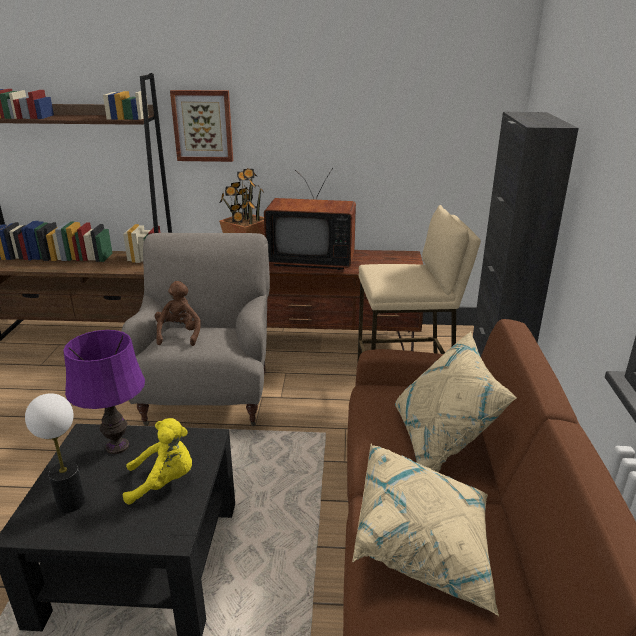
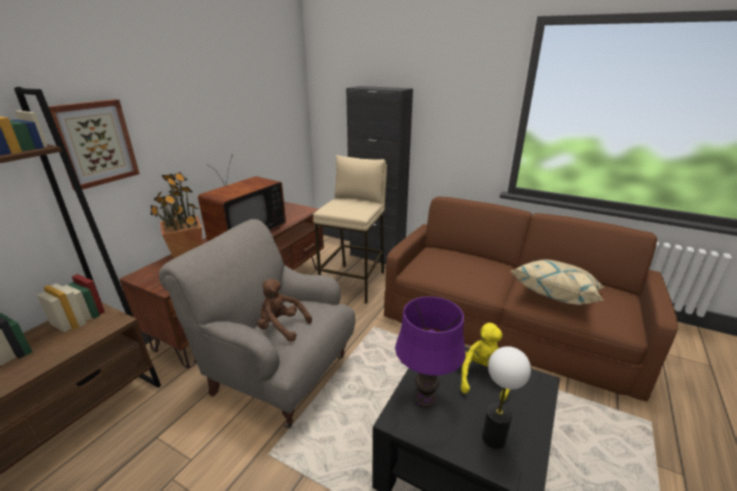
camera: 65 degrees left, 0 degrees up
beige pillow [395,331,517,472] -> none

